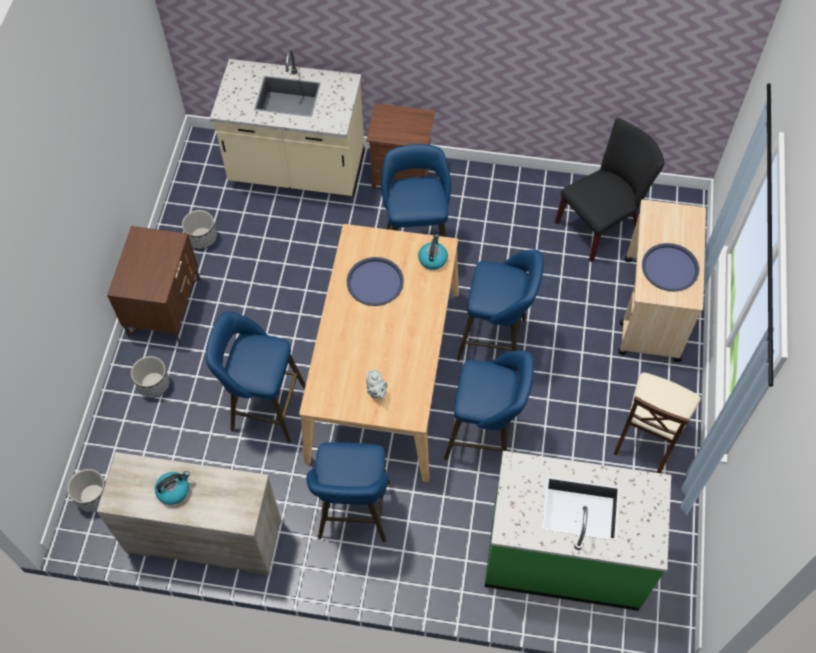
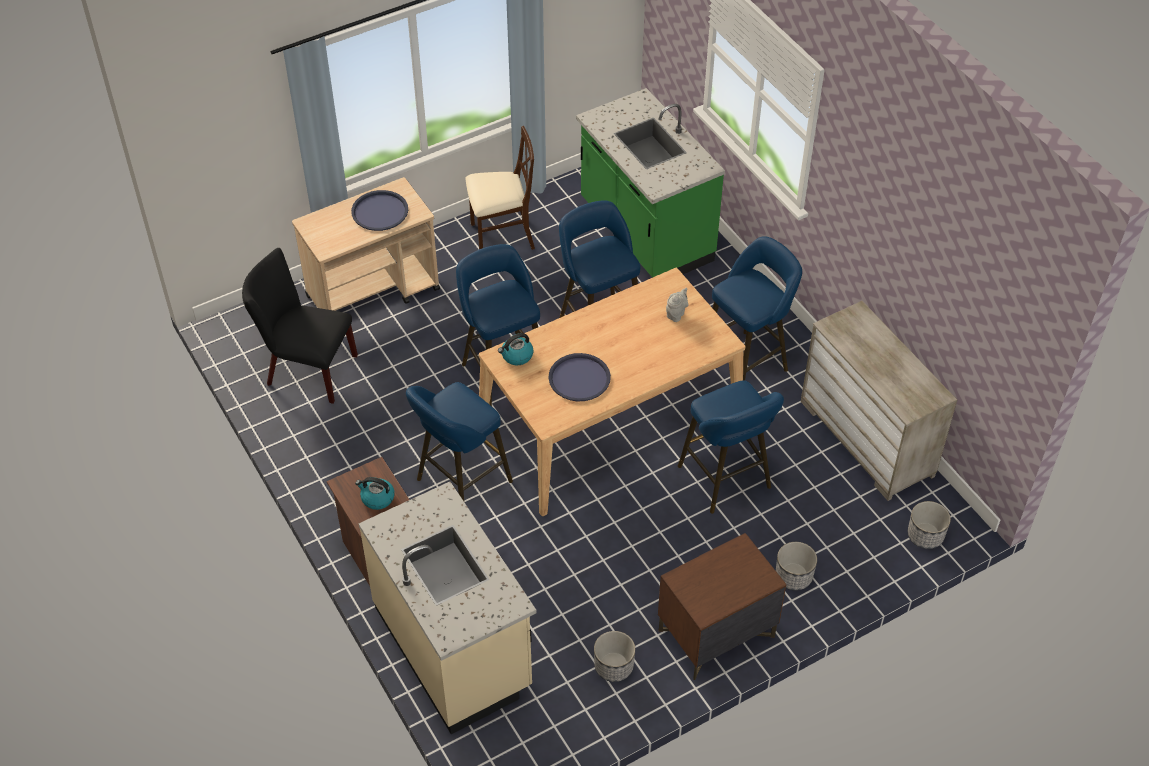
camera: 130 degrees left, 10 degrees down
kettle [155,471,190,505] -> kettle moved to [355,477,395,510]

